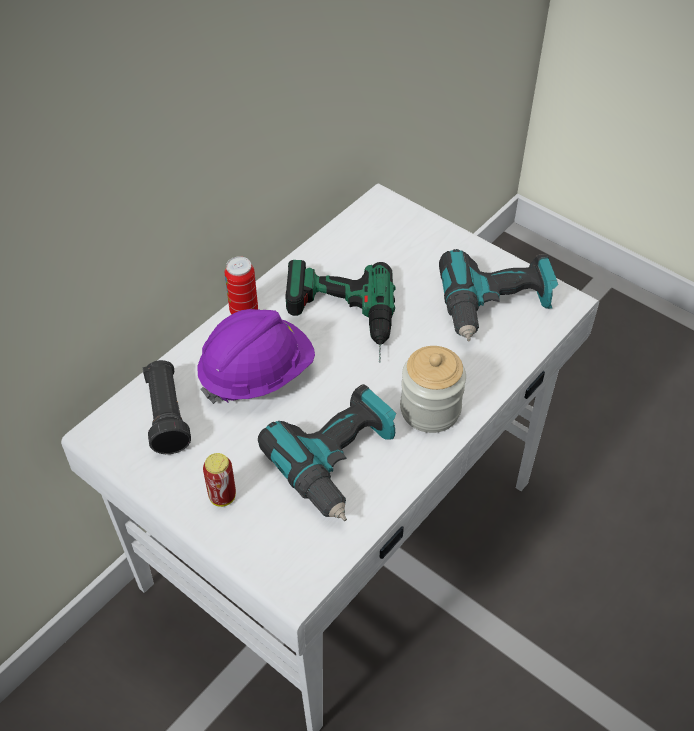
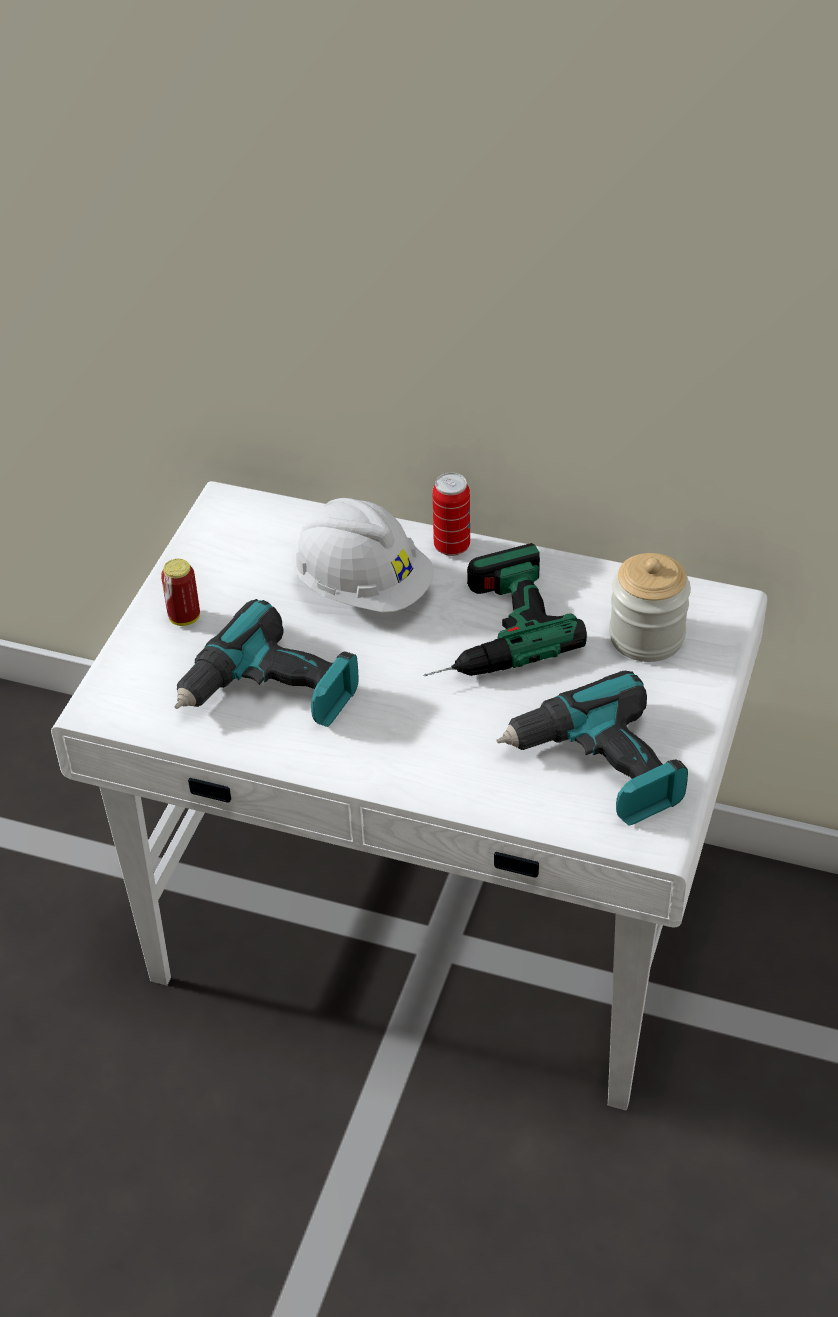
camera: 70 degrees right, 5 degrees down
black flashlight [143,360,191,454] -> none
purple hard hat [197,309,315,404] -> white hard hat [292,498,434,613]
jar [400,346,466,433] -> jar moved to [609,553,691,662]

